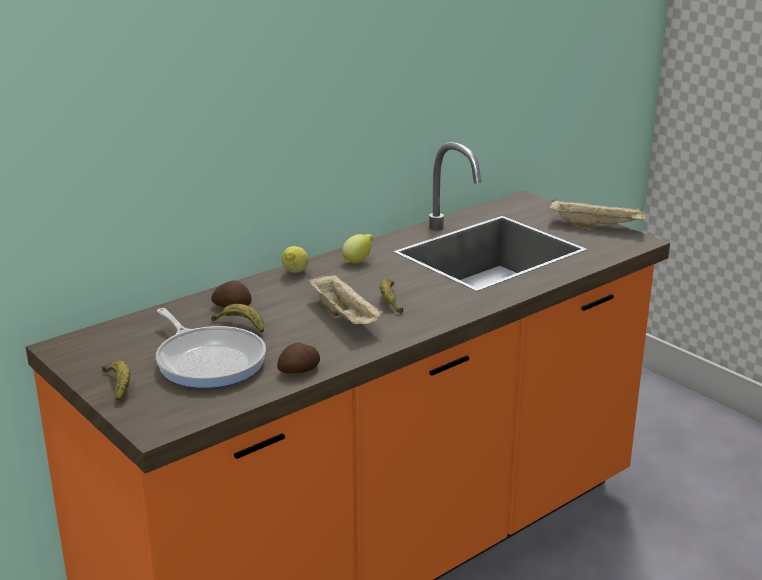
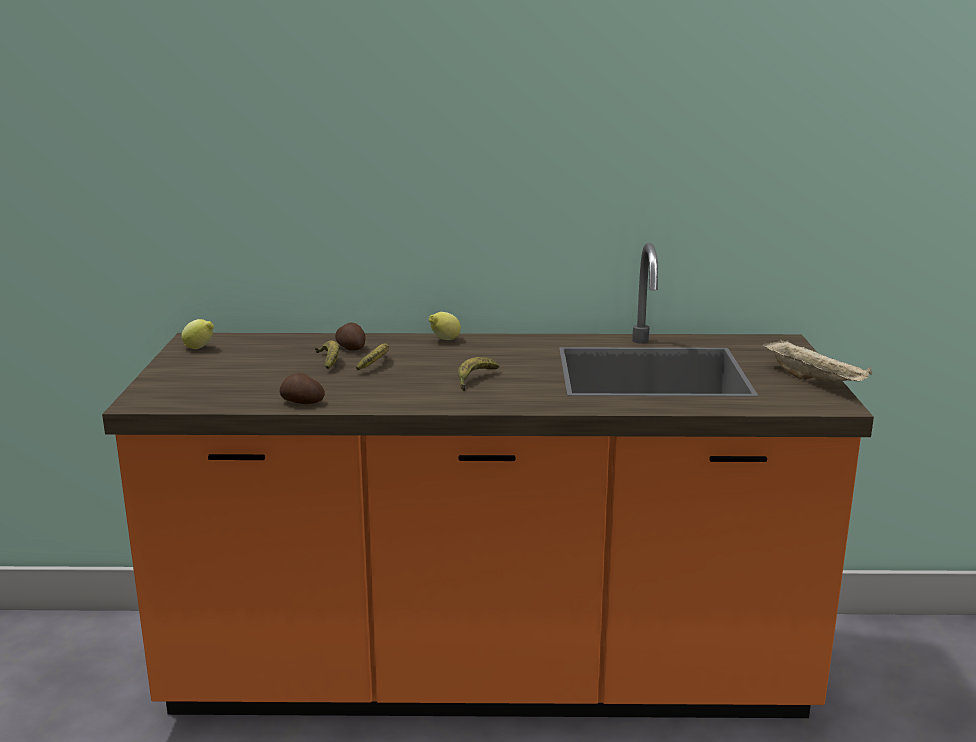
camera: 40 degrees right, 5 degrees down
banana [102,360,130,401] -> banana moved to [356,343,389,370]
frying pan [156,308,266,388] -> none
beige tray [308,273,384,324] -> none
lemon [342,234,373,264] -> lemon moved to [181,319,214,349]

